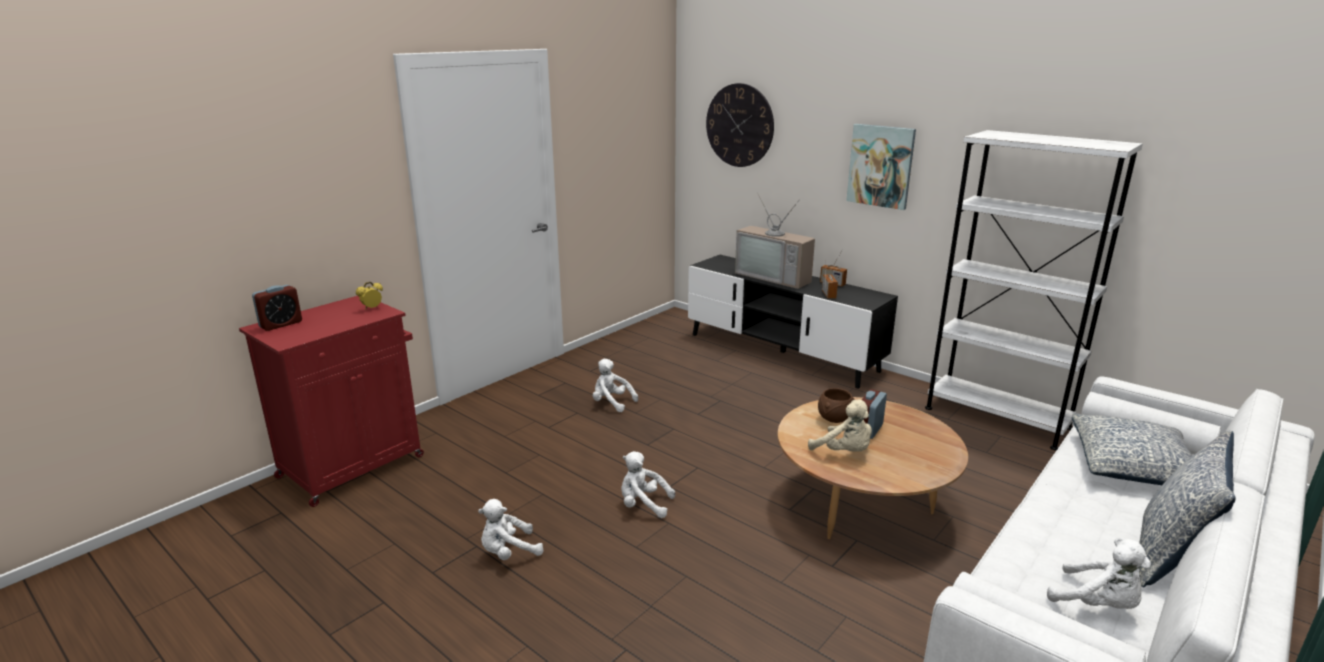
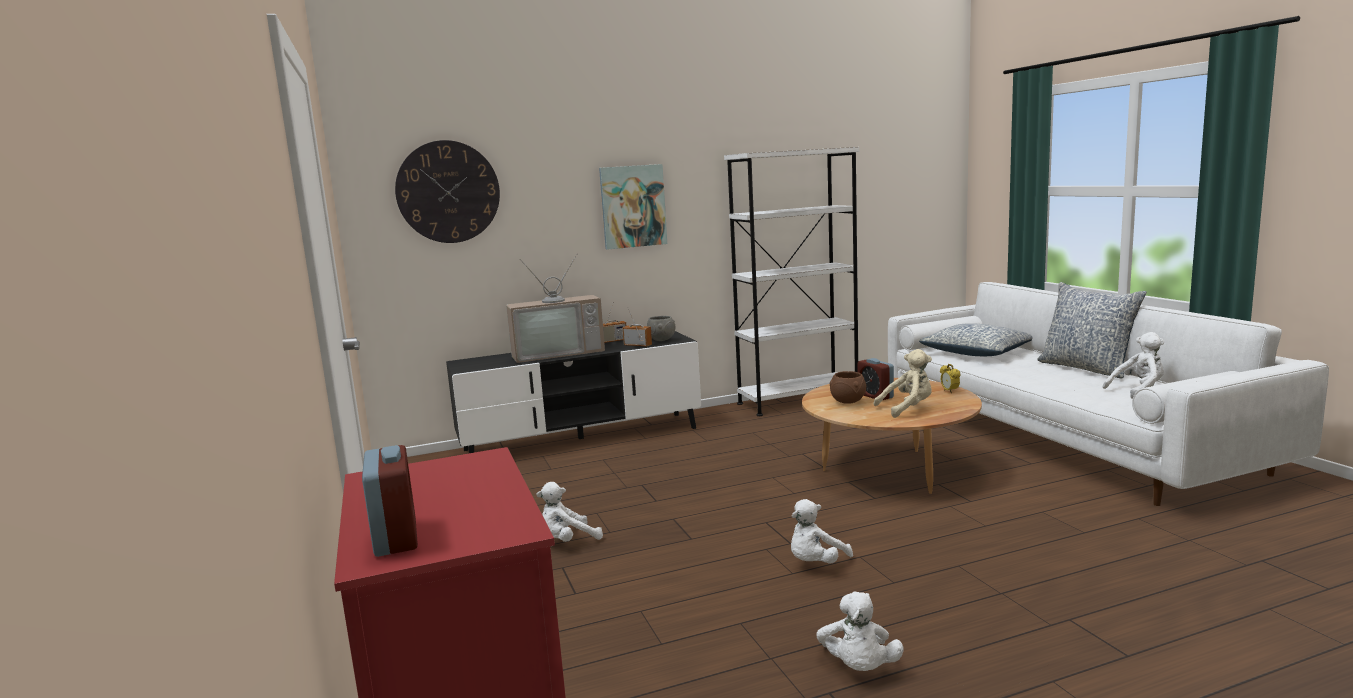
camera: 60 degrees left, 10 degrees down
alarm clock [356,282,383,309] -> alarm clock moved to [940,364,961,393]
none -> grey bowl [647,316,676,341]

